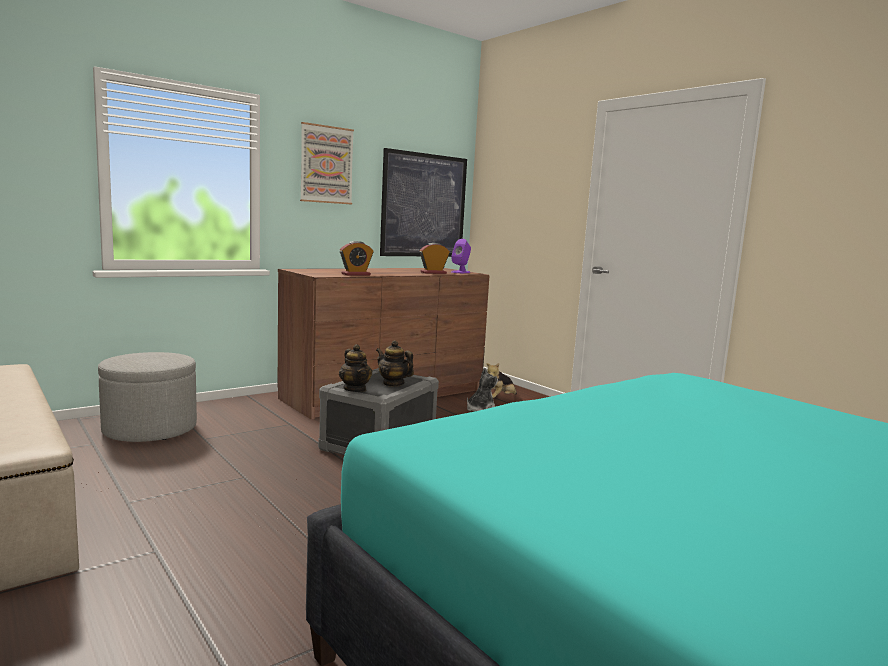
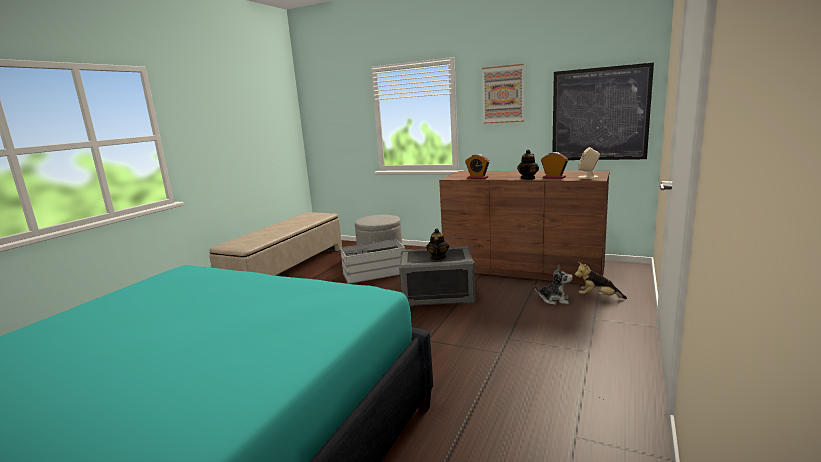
camera: 65 degrees right, 5 degrees up
teapot [339,344,372,392] -> teapot moved to [517,150,539,180]
purple speaker [451,239,471,273] -> beige speaker [577,147,600,179]
none -> grey storage box [340,239,405,284]

